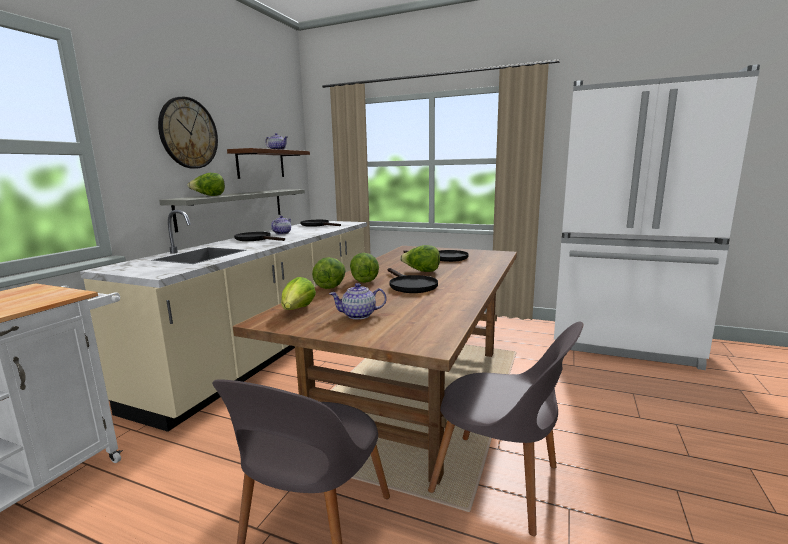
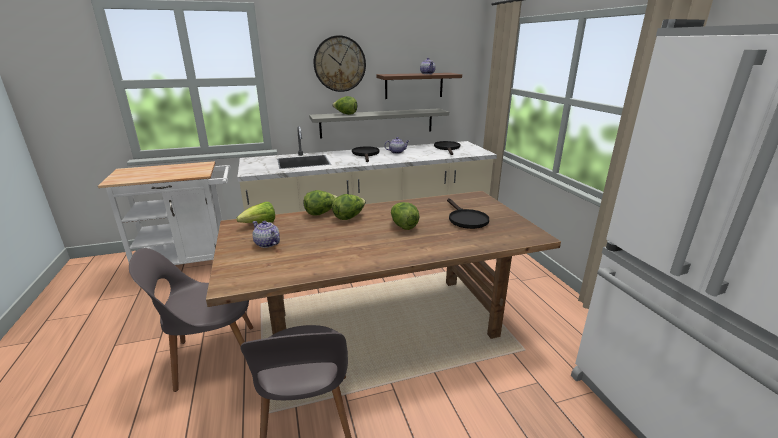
camera: 50 degrees right, 10 degrees up
black frying pan [388,268,438,293] -> none

